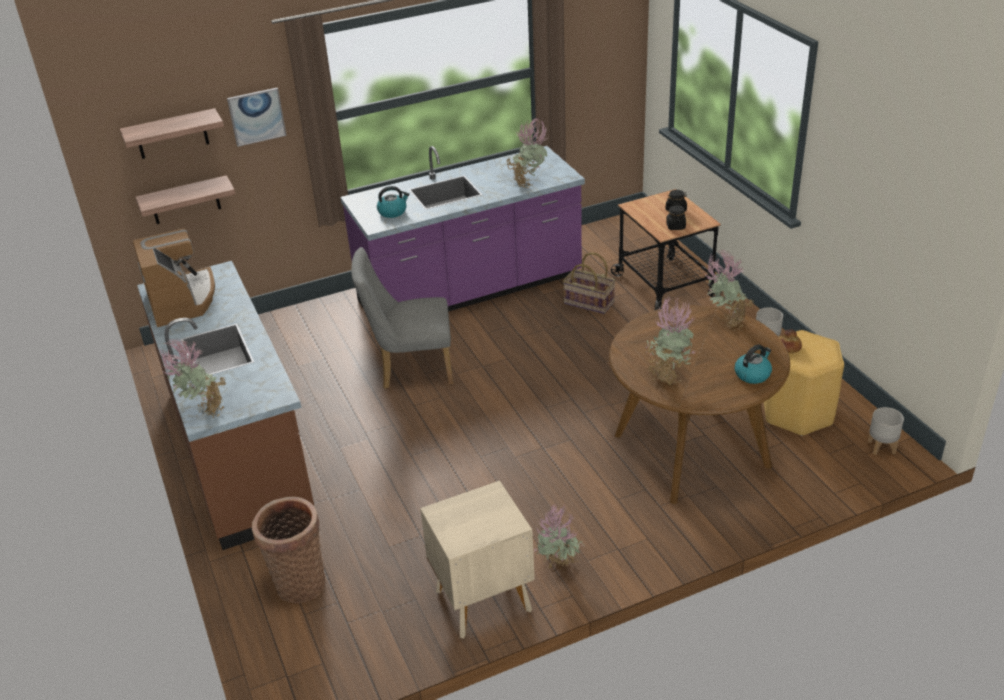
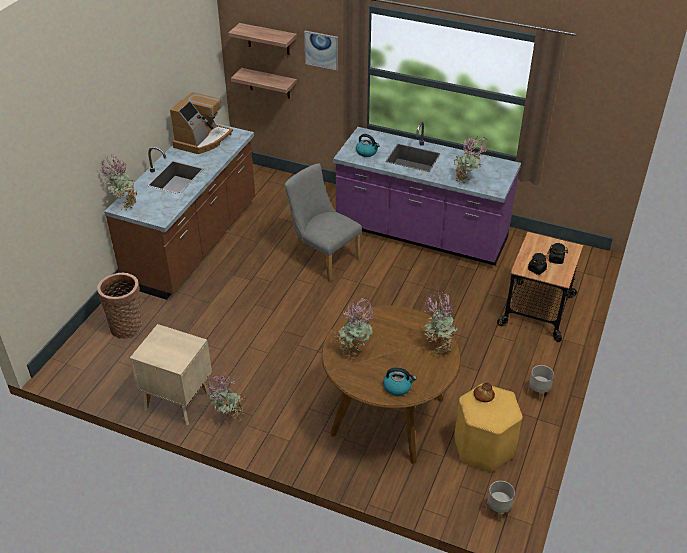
camera: 45 degrees right, 5 degrees up
basket [563,252,616,314] -> none

